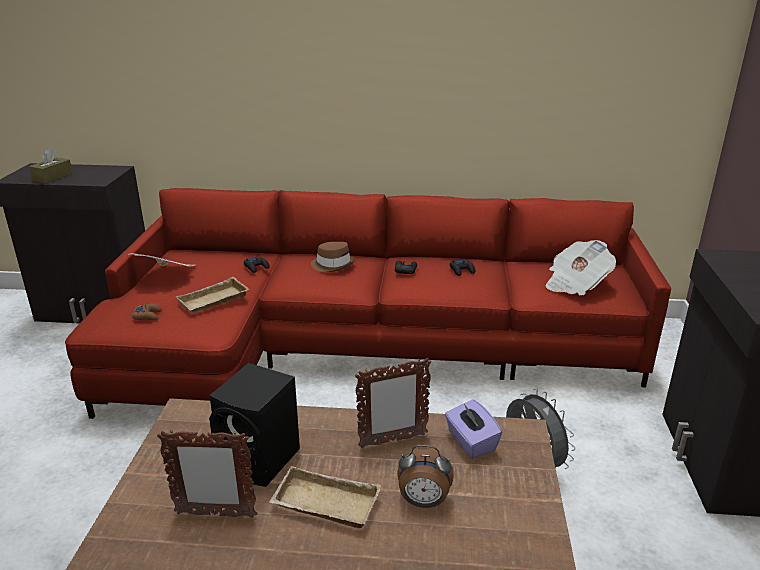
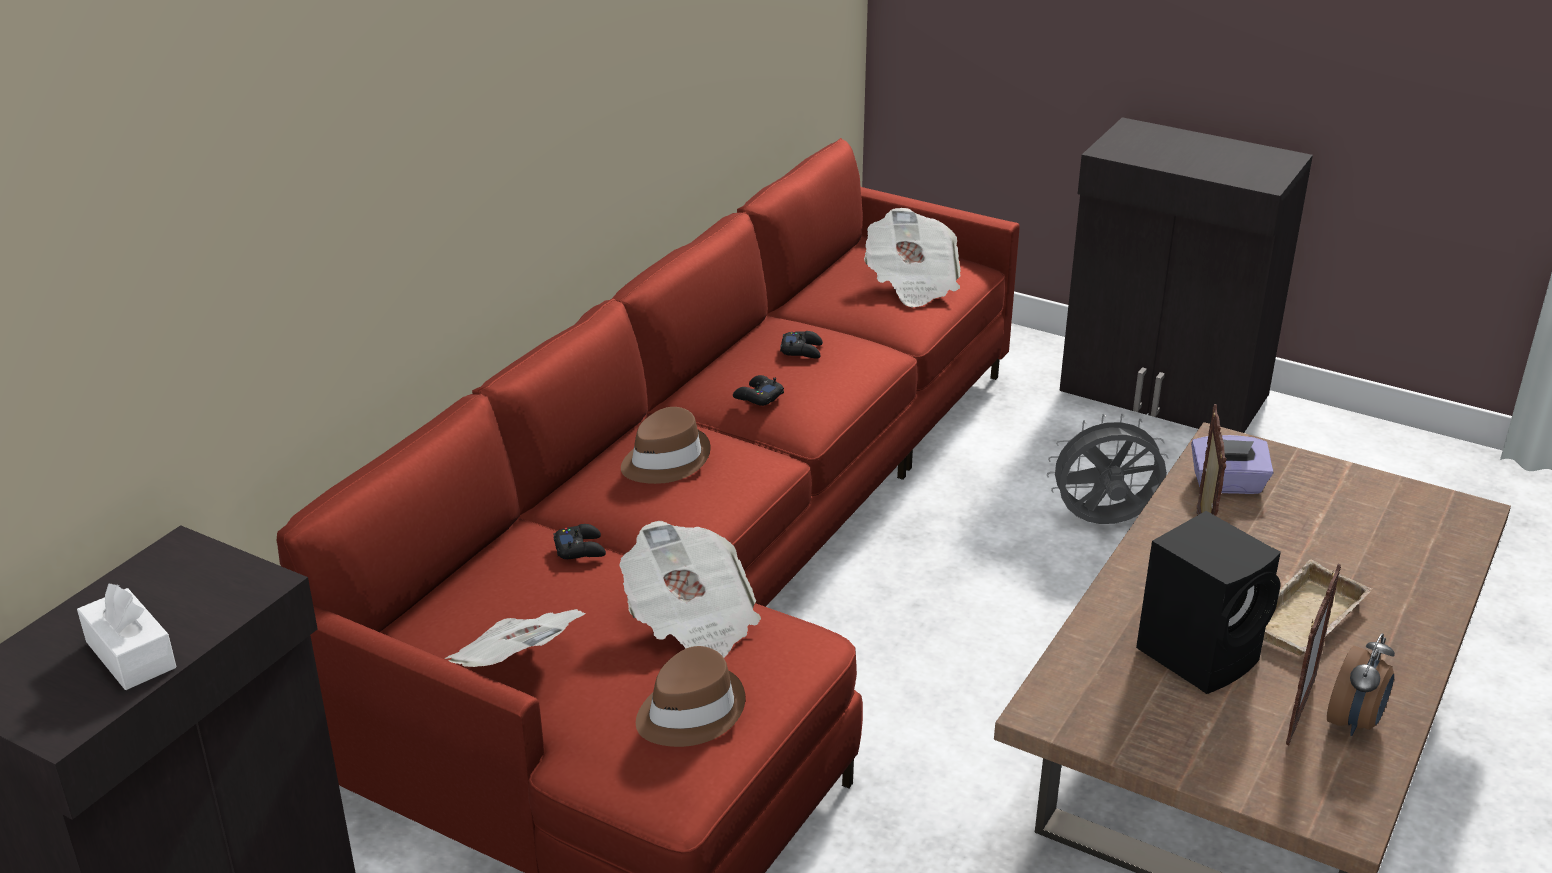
camera: 65 degrees left, 5 degrees up
brown tissue box [29,148,73,183] -> white tissue box [77,583,177,690]
brown game controller [132,303,162,320] -> brown hat [636,646,745,747]
beige tray [176,277,249,313] -> newspaper [620,521,761,658]
alarm clock [397,445,454,508] -> alarm clock moved to [1327,633,1395,736]

